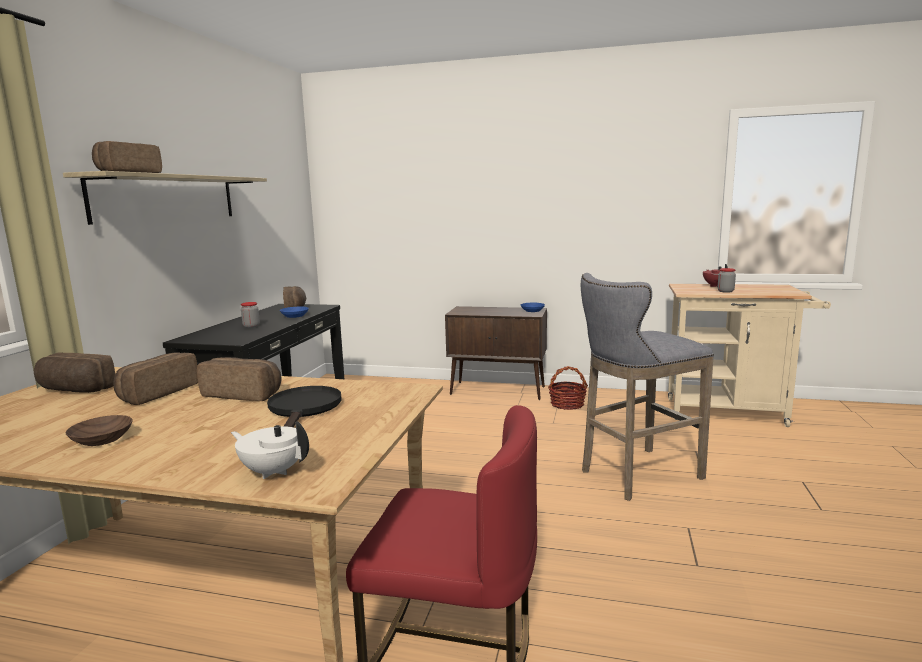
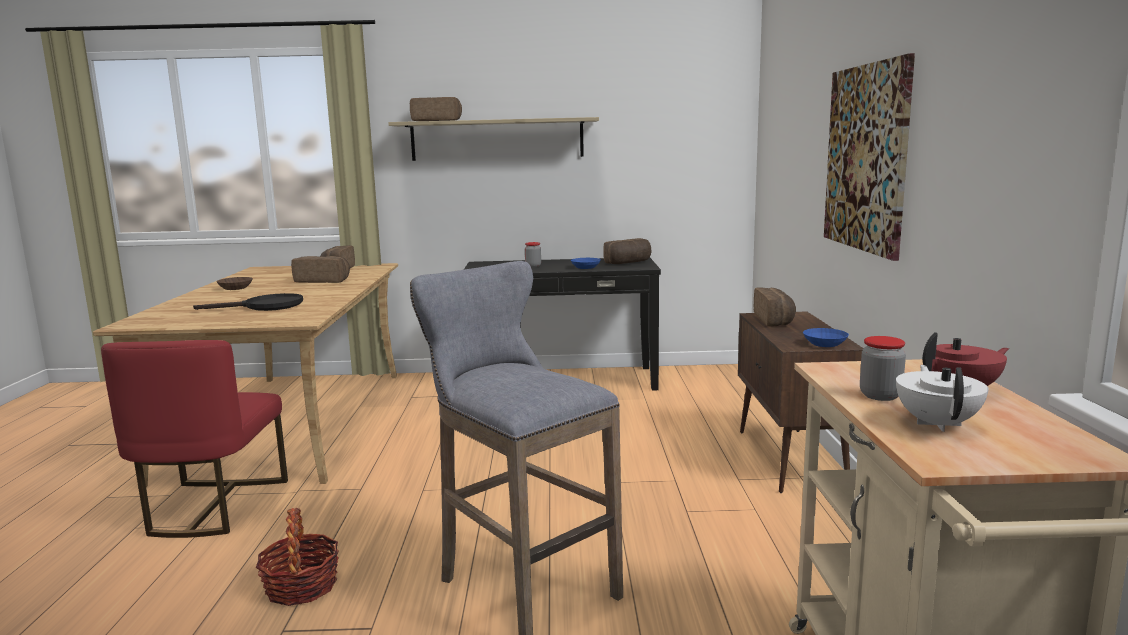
camera: 75 degrees right, 0 degrees up
bread [197,357,282,401] -> bread moved to [754,287,796,327]
white teapot [231,421,309,479] -> white teapot moved to [896,365,988,432]
basket [548,366,588,410] -> basket moved to [256,508,339,606]
none -> picture [824,53,915,261]

